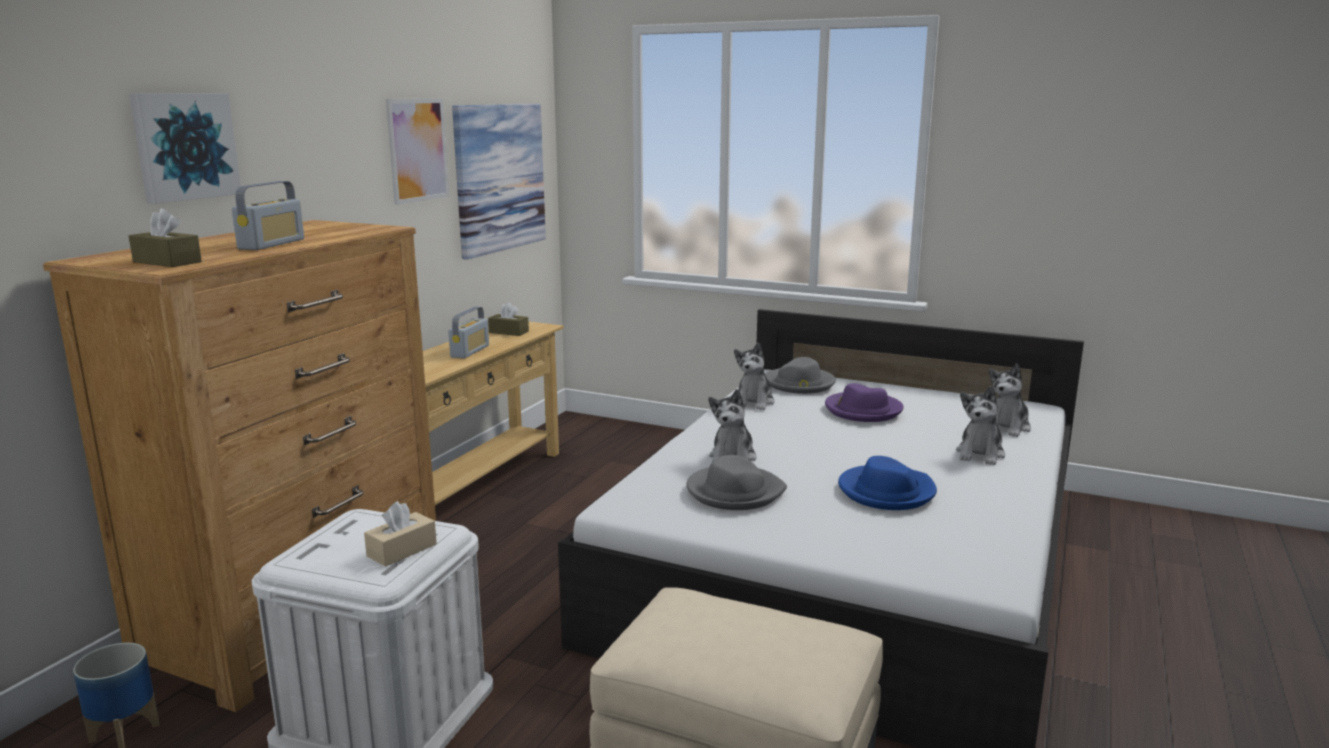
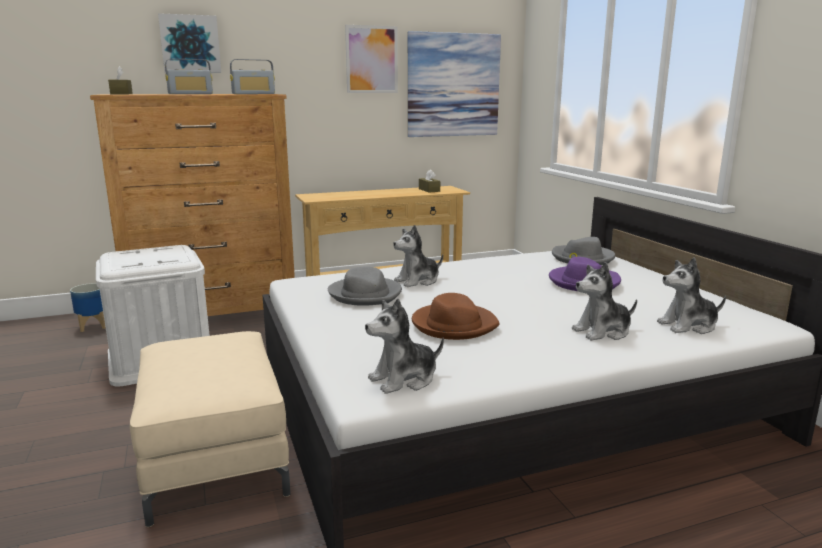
camera: 45 degrees right, 0 degrees up
beige tissue box [364,501,437,567] -> none
radio [448,307,489,358] -> radio moved to [230,59,275,94]
plush toy [734,343,775,410] -> plush toy moved to [365,298,444,394]
blue hat [838,456,937,510] -> brown hat [412,293,500,340]

